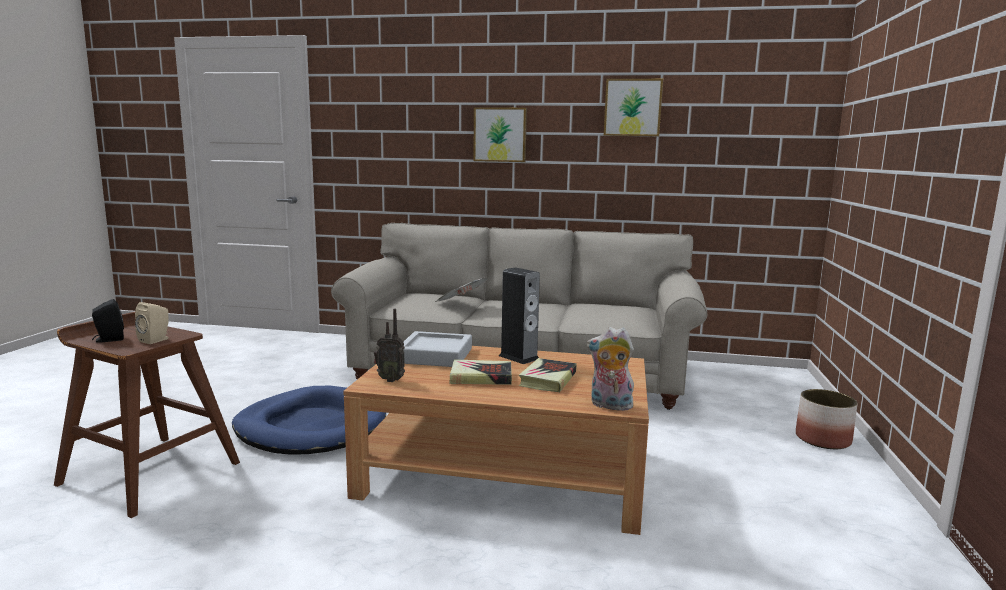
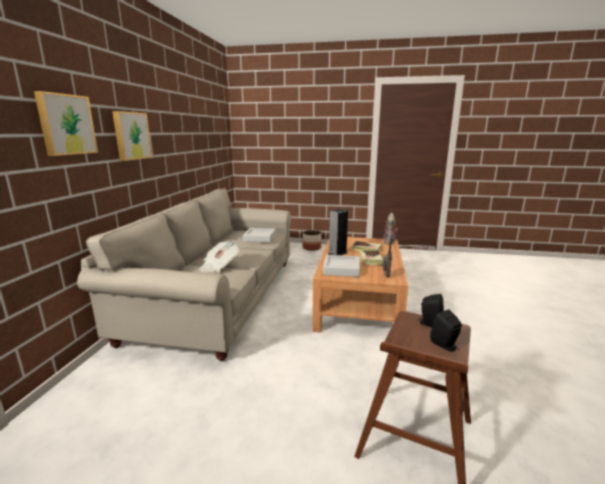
camera: 90 degrees left, 5 degrees up
beige speaker [135,302,169,344] -> black speaker [418,294,444,327]
blue dog bed [232,386,386,455] -> none
picture [604,79,663,136] -> picture moved to [34,91,98,156]
none -> grey tray [243,228,276,242]

